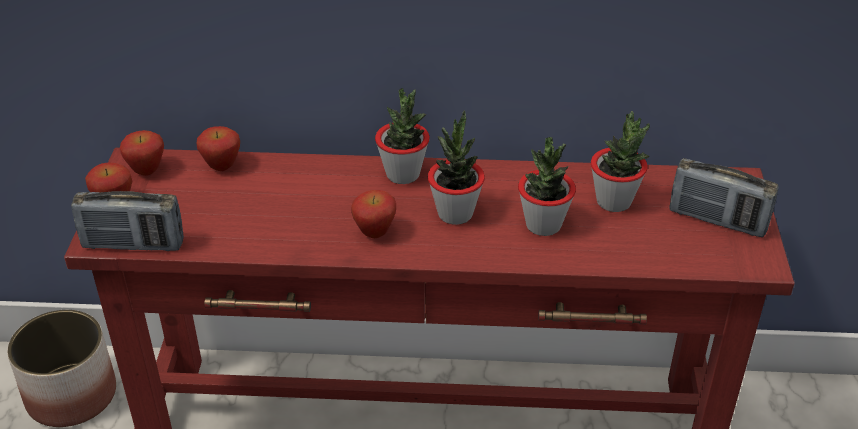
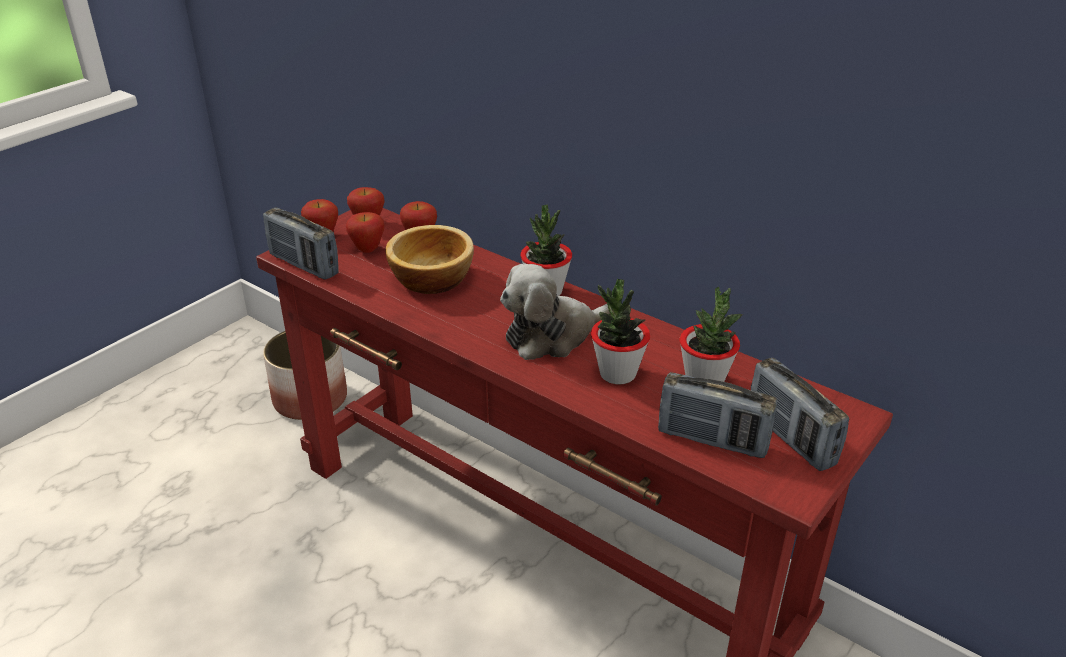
camera: 35 degrees right, 5 degrees down
apple [351,190,396,238] -> apple moved to [346,212,385,253]
potted plant [428,110,485,225] -> plush toy [500,263,611,360]
none -> bowl [385,225,474,294]
none -> radio [658,372,778,458]

